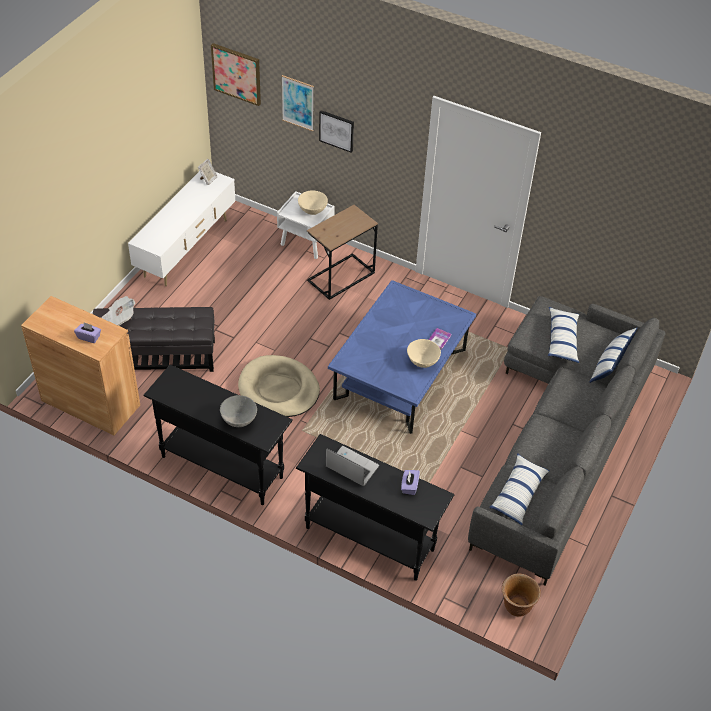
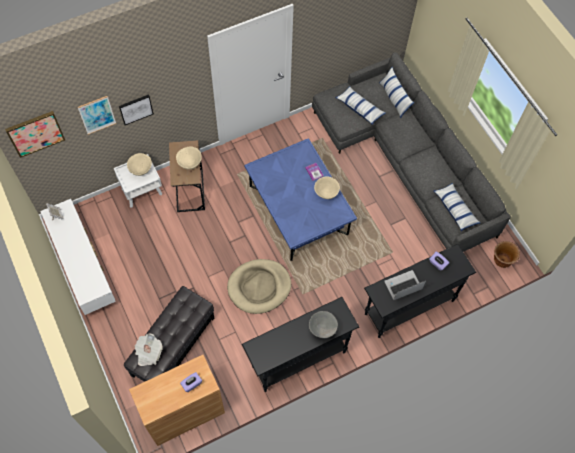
camera: 55 degrees left, 15 degrees up
none -> beige bowl [176,146,202,170]

